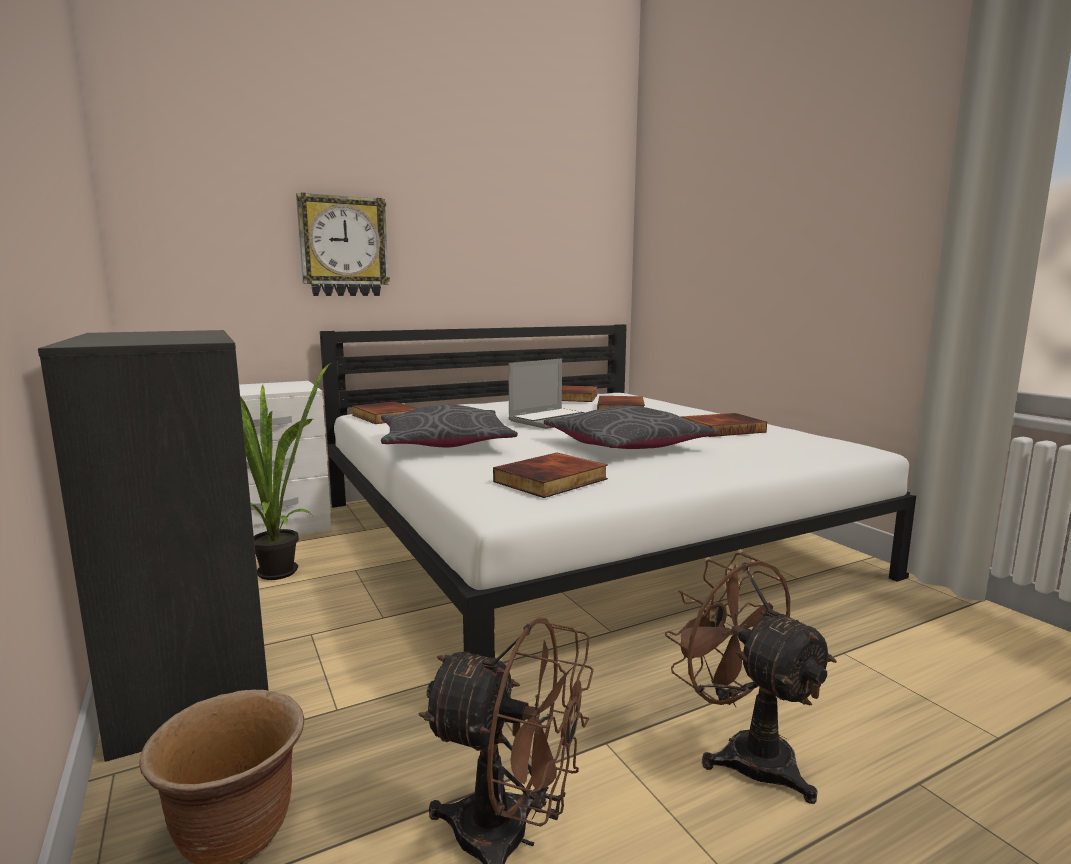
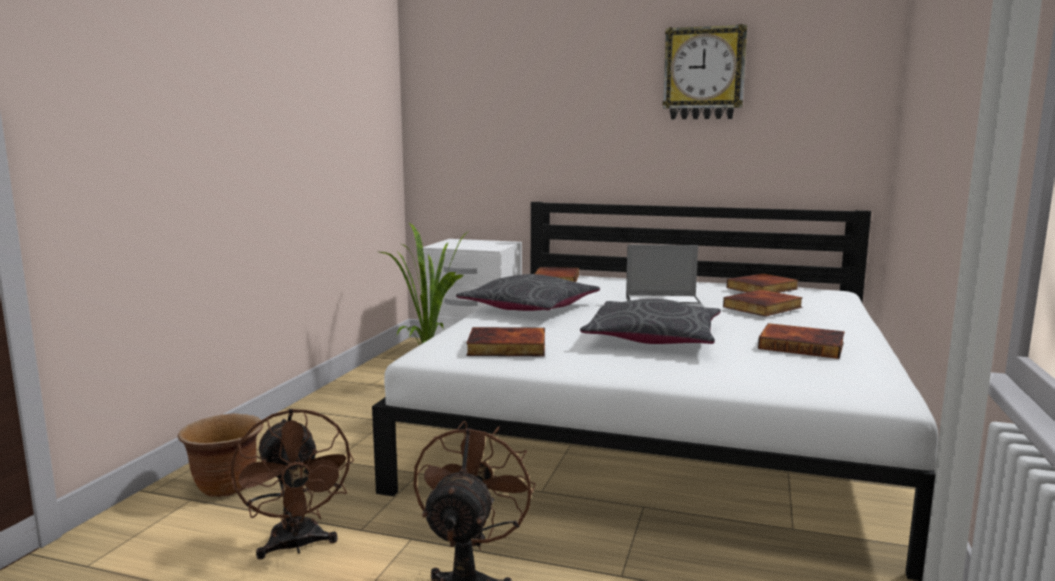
camera: 45 degrees right, 0 degrees up
black dresser [38,330,269,762] -> none
wall clock [296,192,390,296] -> wall clock moved to [663,24,747,119]

